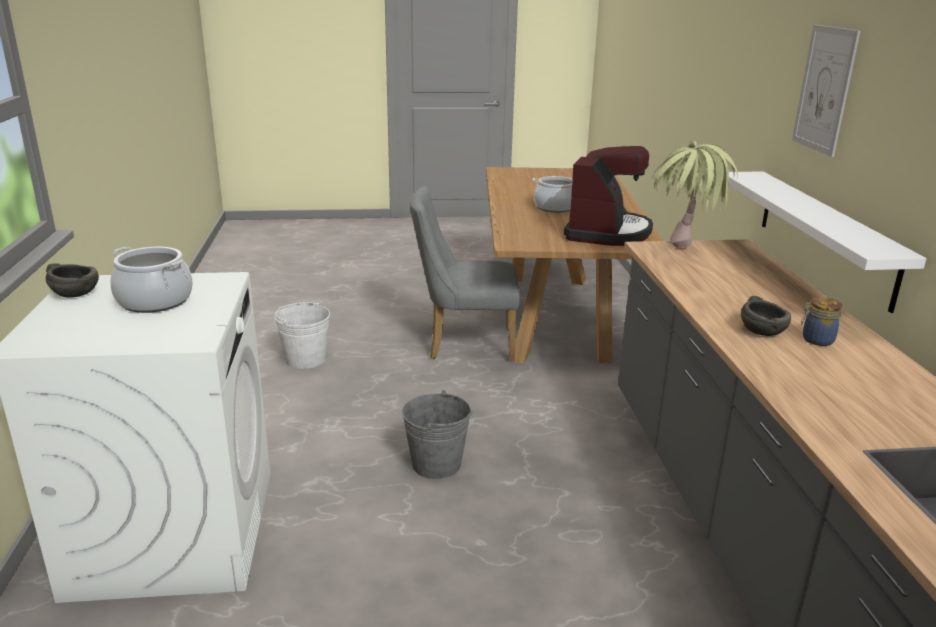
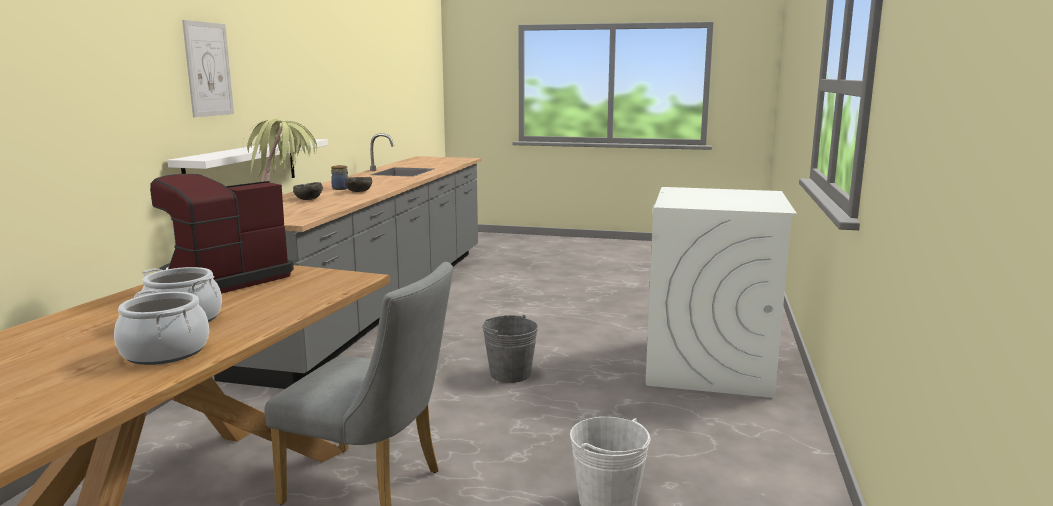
camera: 160 degrees left, 10 degrees down
grey bowl [46,263,99,298] -> grey bowl moved to [293,182,323,200]
cooking pot [111,247,193,313] -> cooking pot moved to [114,289,209,365]

